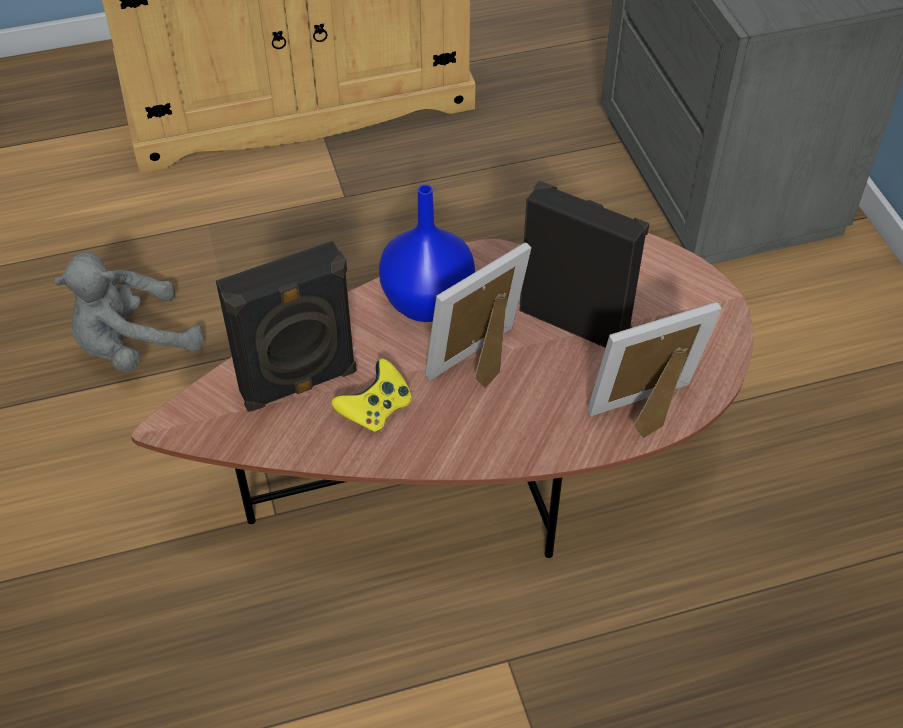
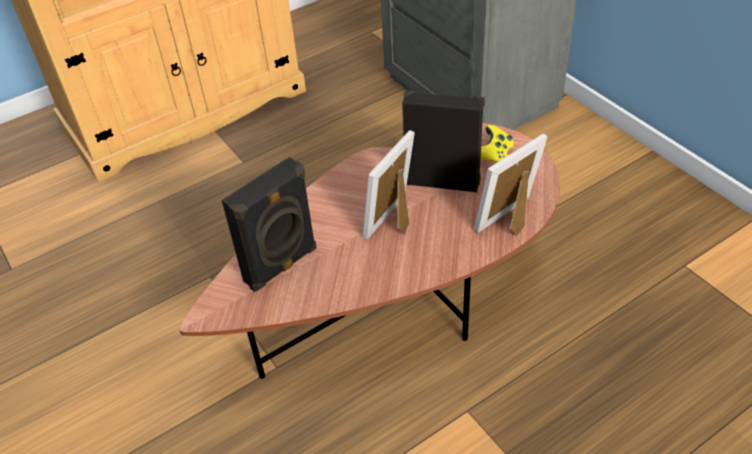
camera: 15 degrees left, 5 degrees down
grey plush toy [54,252,204,372] -> none
yellow game controller [331,359,412,433] -> yellow game controller moved to [480,125,514,163]
blue vase [379,184,475,322] -> none

